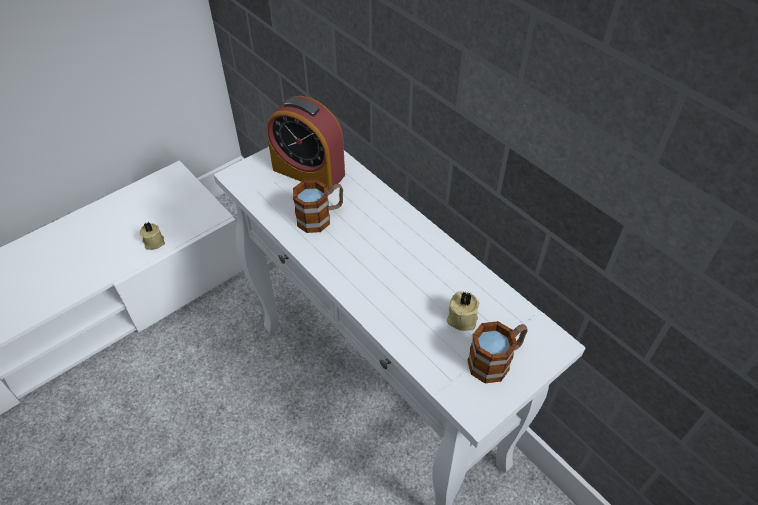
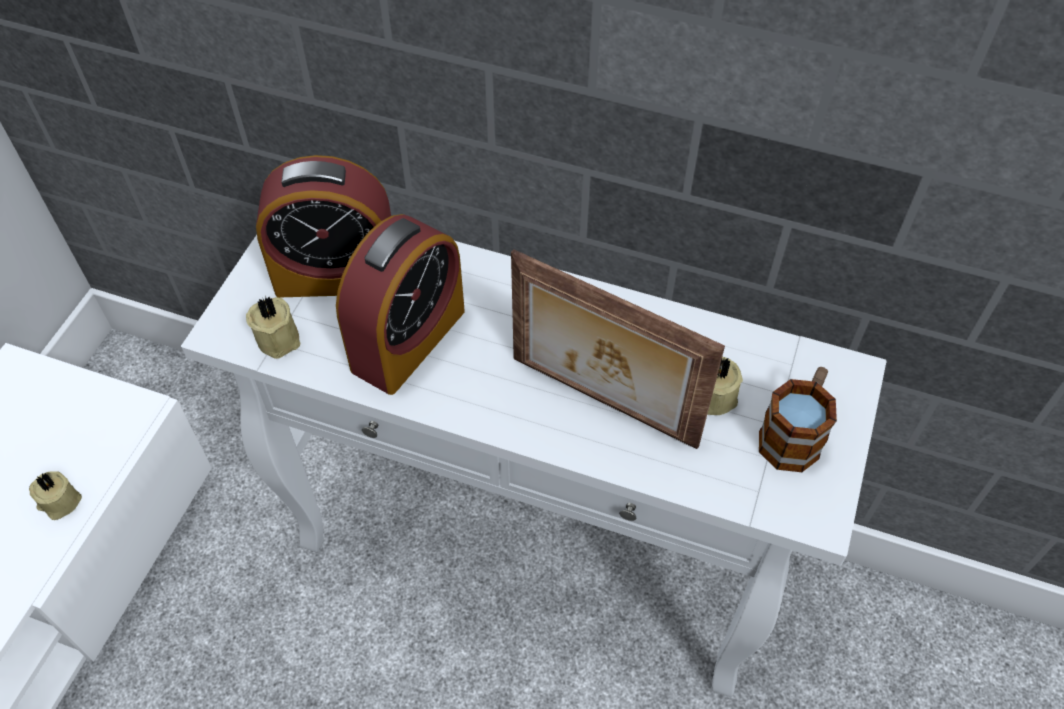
camera: 30 degrees left, 5 degrees up
mug [293,180,343,233] -> alarm clock [336,214,465,395]
none -> beige candle [246,297,301,359]
none -> picture frame [511,249,725,449]

